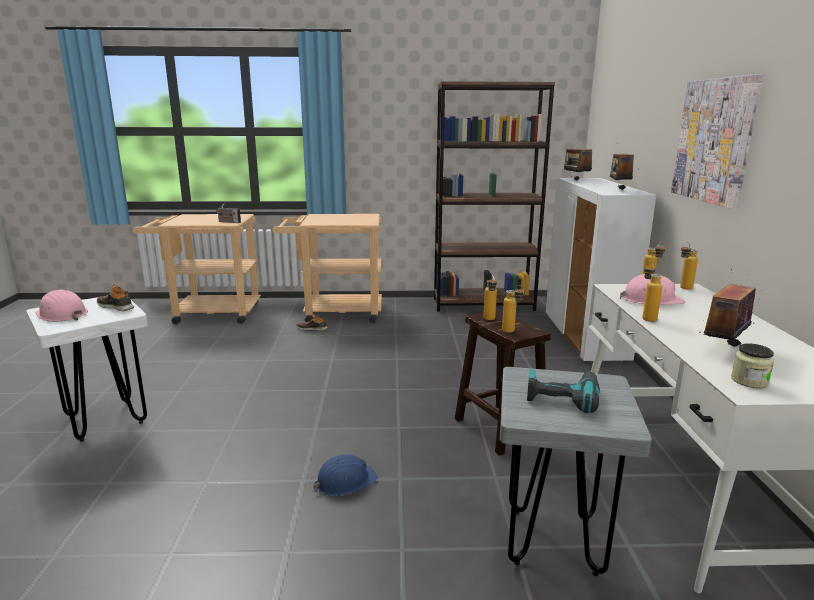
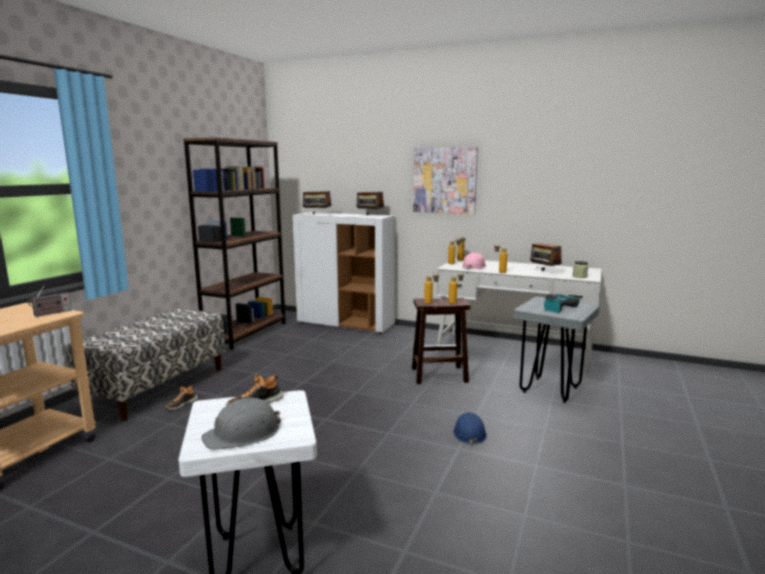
camera: 65 degrees left, 5 degrees down
pink hard hat [35,290,88,322] -> grey hard hat [201,397,281,450]
beige cart [272,214,382,323] -> bench [66,308,225,421]

